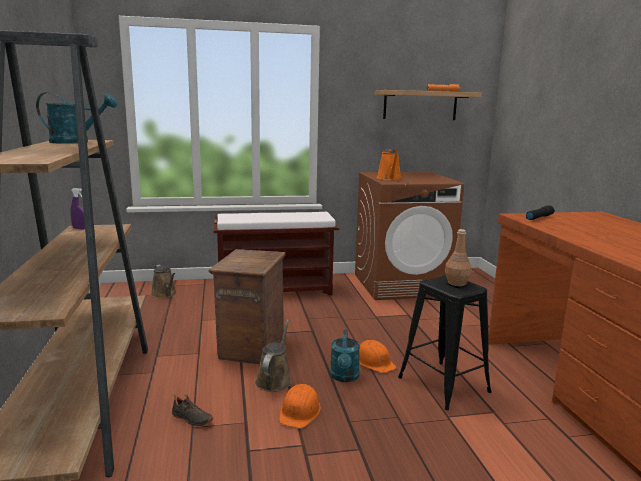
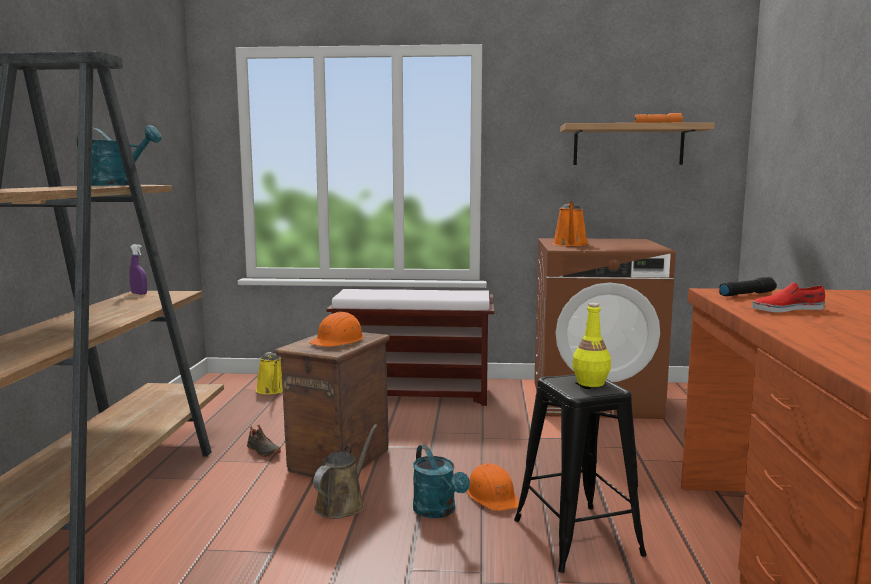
camera: 15 degrees right, 5 degrees down
brown watering can [151,265,177,298] -> yellow watering can [256,352,283,394]
black shoe [172,393,213,427] -> black shoe moved to [247,424,281,457]
orange hard hat [279,384,321,428] -> orange hard hat moved to [310,312,364,347]
turquoise watering can [330,330,360,382] -> turquoise watering can turned 45 degrees counterclockwise [413,445,470,518]
brown bottle [445,229,472,286] -> yellow bottle [572,303,611,387]
none -> red shoe [752,282,825,312]

